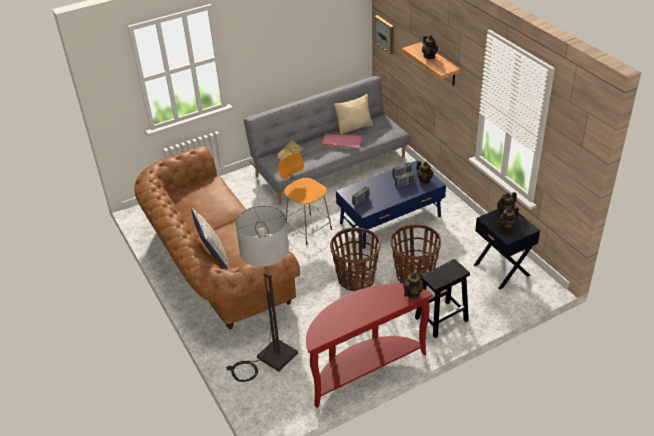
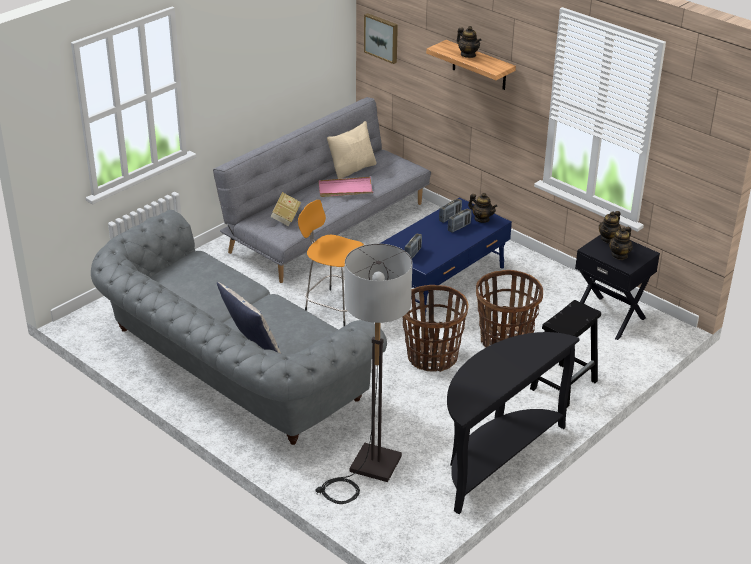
camera: 20 degrees left, 5 degrees down
brown sofa [134,145,300,329] -> grey sofa [91,210,387,445]
red console table [306,284,433,408] -> black console table [447,332,580,514]
teapot [403,270,423,298] -> none

